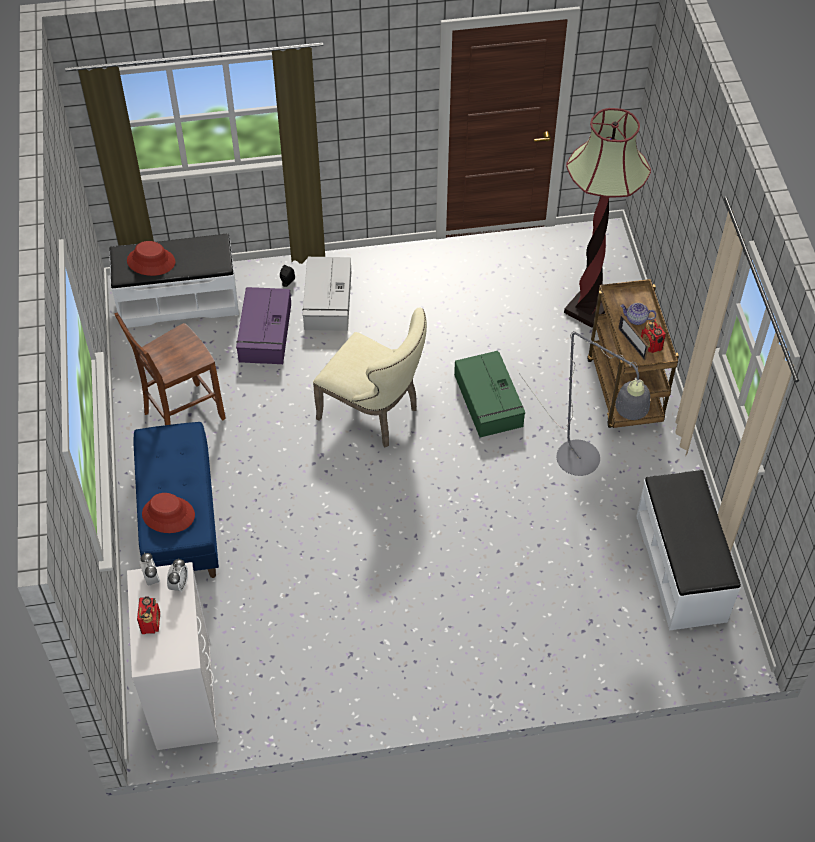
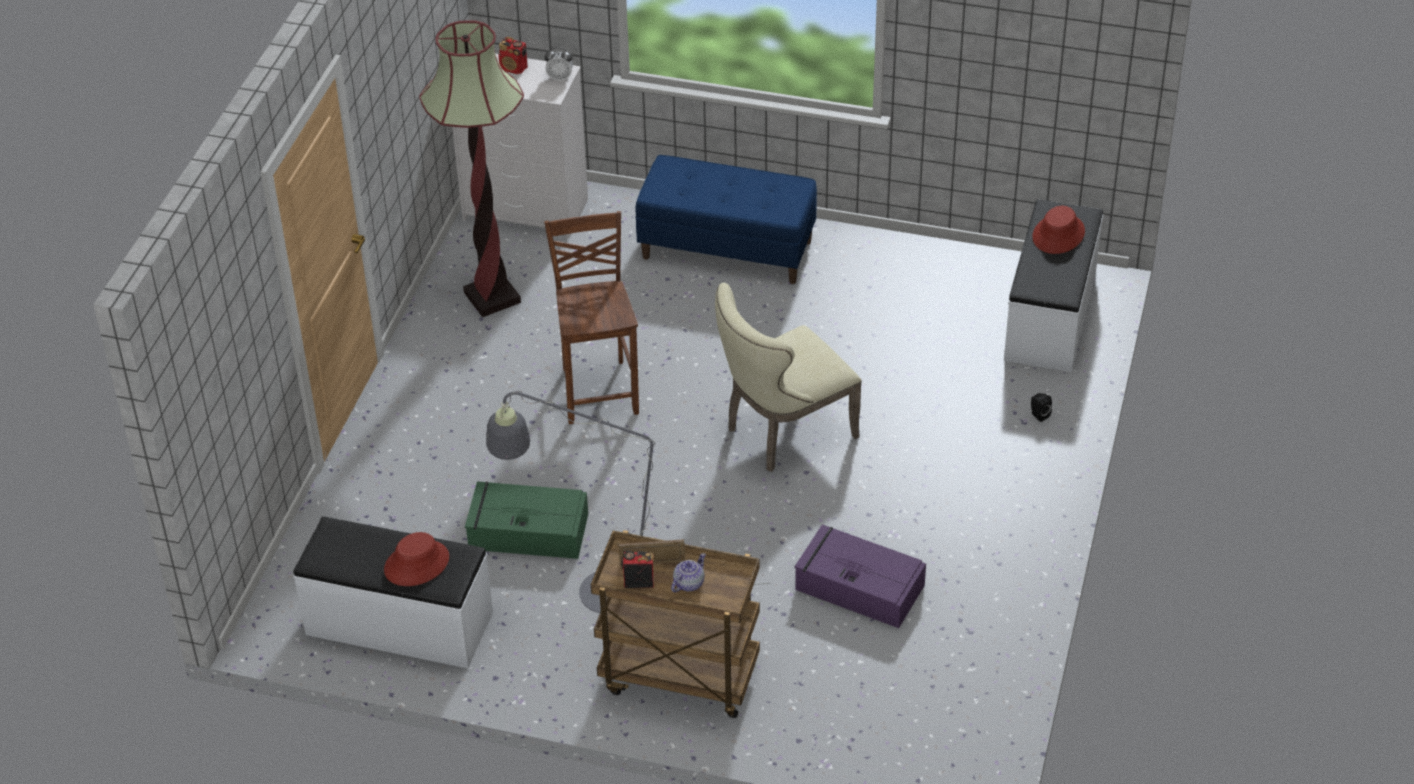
camera: 115 degrees right, 10 degrees down
brown chair [115,313,226,425] -> brown chair moved to [544,211,639,424]
red hat [142,493,195,533] -> red hat moved to [384,532,449,586]
alarm clock [167,559,188,592] -> none
purple storage box [236,287,291,364] -> purple storage box moved to [795,524,926,628]
grey storage box [302,257,351,331] -> none
green storage box [454,351,525,438] -> green storage box moved to [465,482,588,559]
floor lamp [564,108,651,328] -> floor lamp moved to [419,21,524,317]

